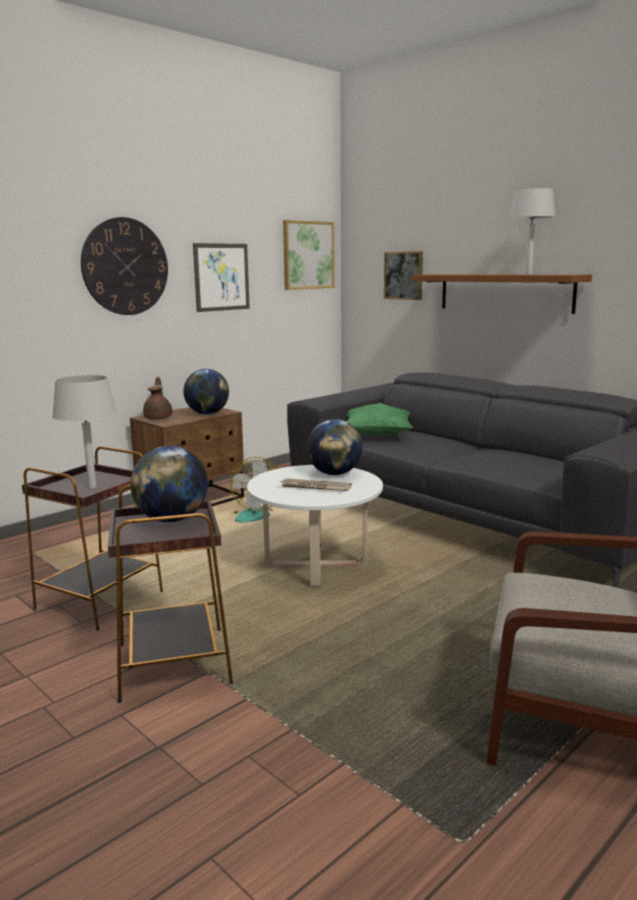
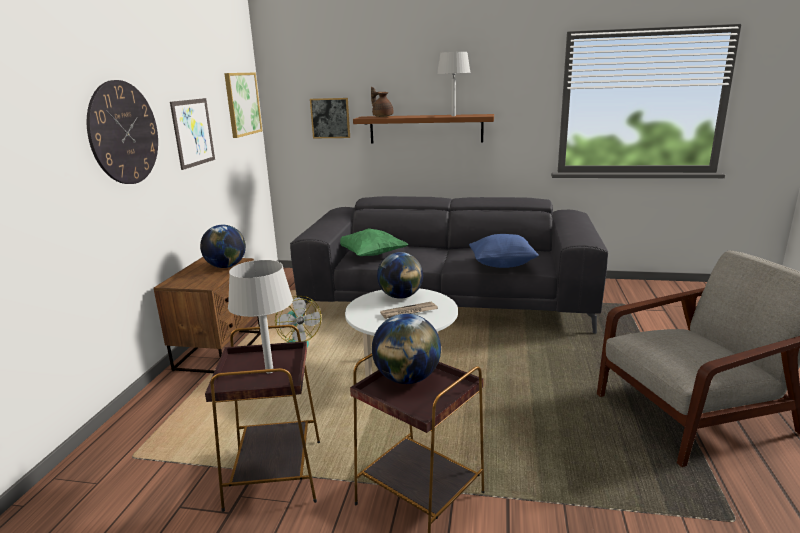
camera: 35 degrees left, 5 degrees up
brown teapot [143,377,172,420] -> brown teapot moved to [371,87,393,117]
none -> blue pillow [469,234,539,268]

